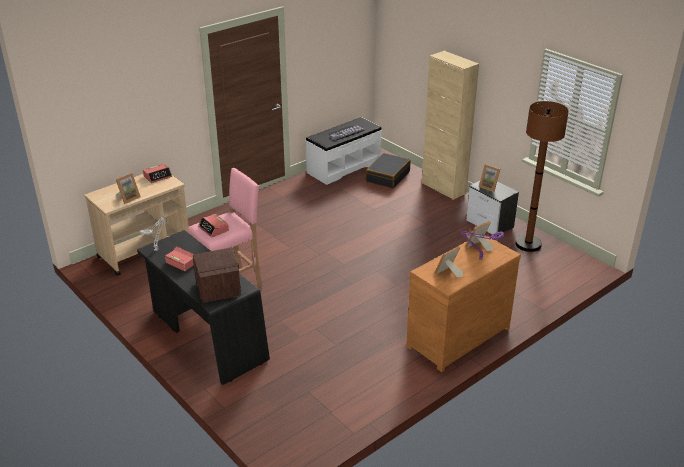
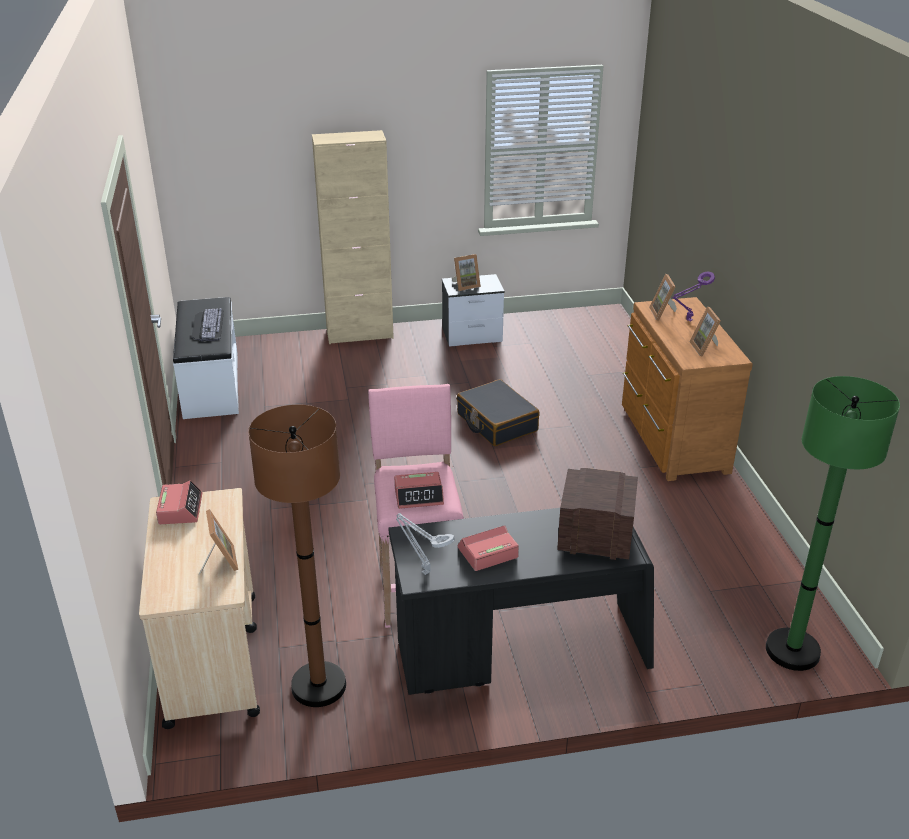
camera: 60 degrees left, 0 degrees up
black suitcase [366,153,411,189] -> black suitcase moved to [457,379,540,446]
brown floor lamp [515,101,569,252] -> brown floor lamp moved to [248,404,346,707]
none -> green floor lamp [766,376,900,671]

